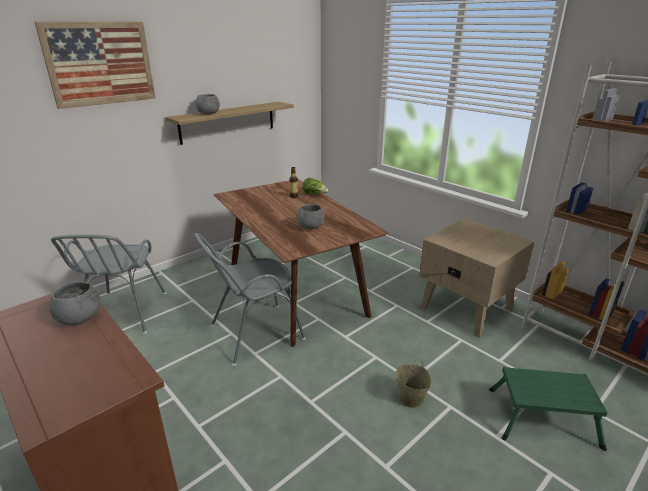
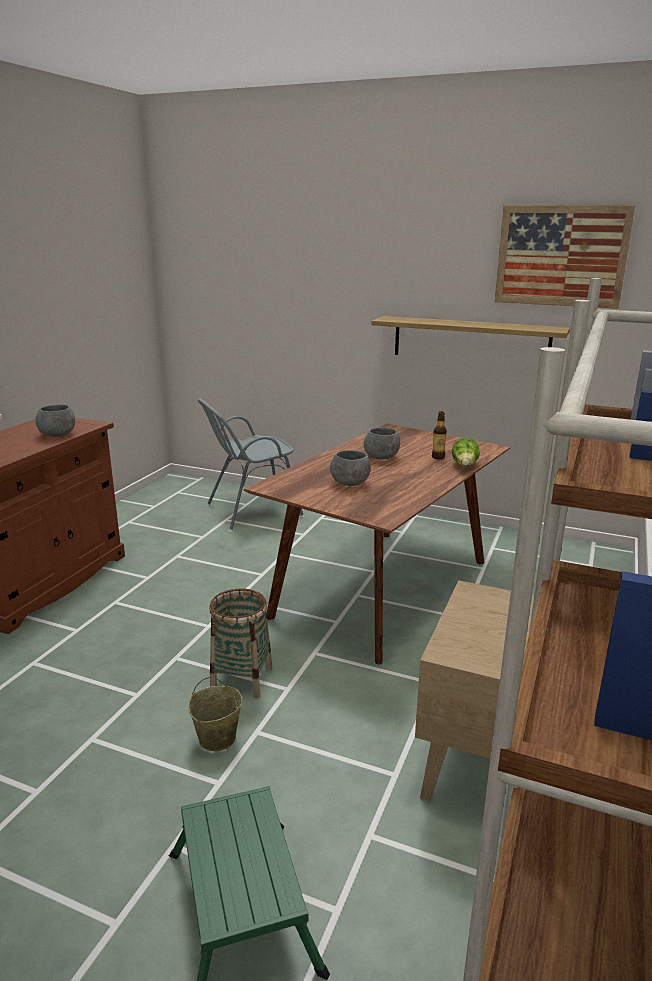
camera: 65 degrees right, 5 degrees down
picture [35,22,156,109] -> picture moved to [495,205,635,309]
grey chair [194,233,306,366] -> none
grey bowl [195,94,220,114] -> grey bowl moved to [364,427,400,459]
none -> basket [209,588,272,699]

